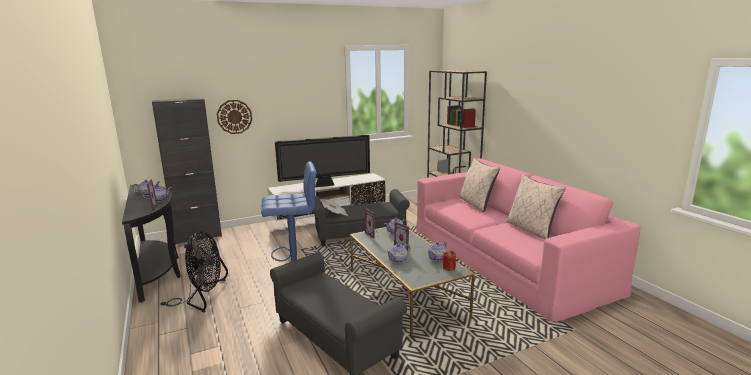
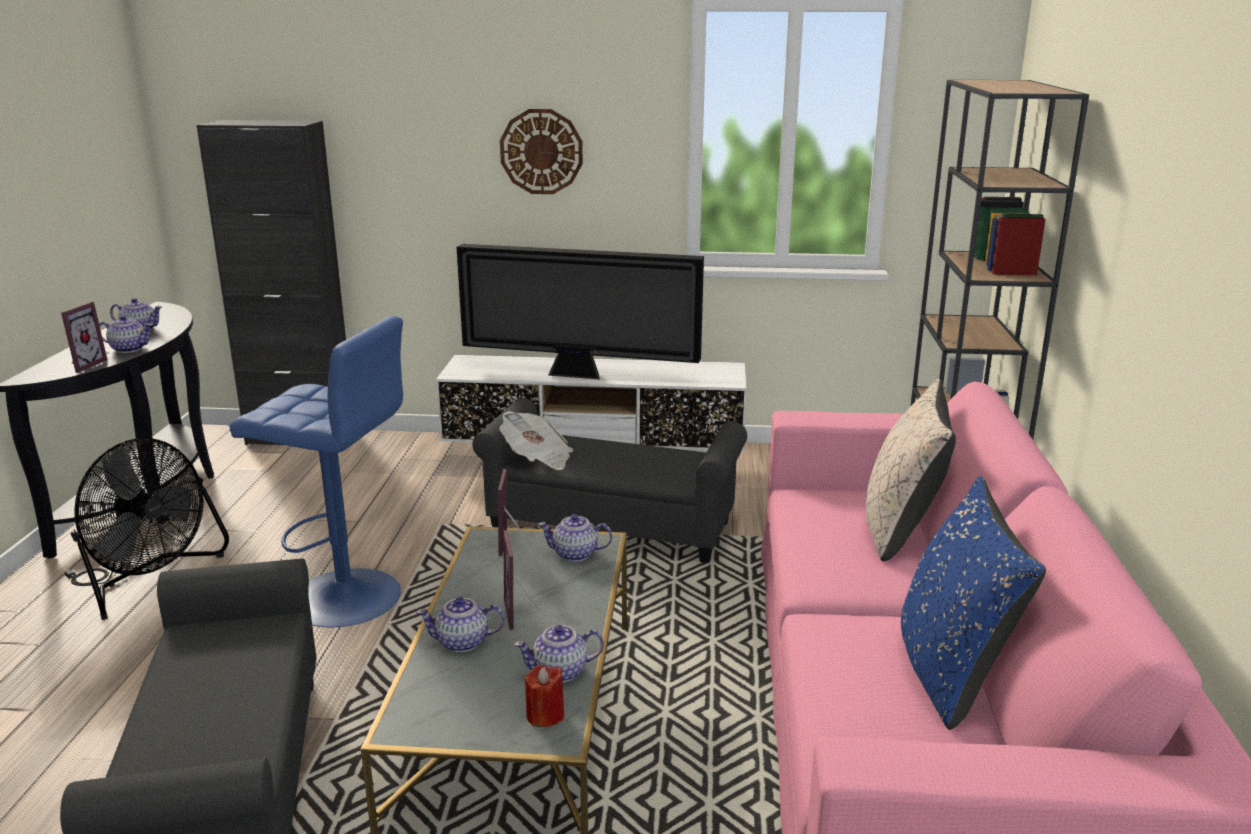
camera: 30 degrees right, 5 degrees up
wall clock [217,100,252,134] -> wall clock moved to [500,109,583,194]
beige pillow [506,174,566,239] -> blue pillow [901,476,1046,730]

